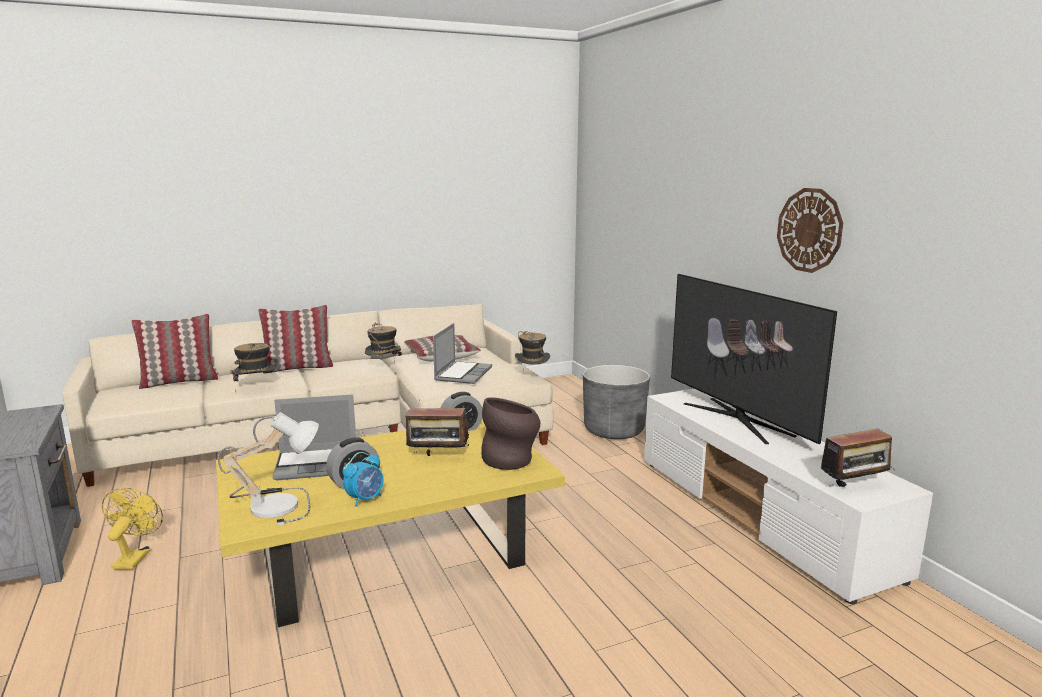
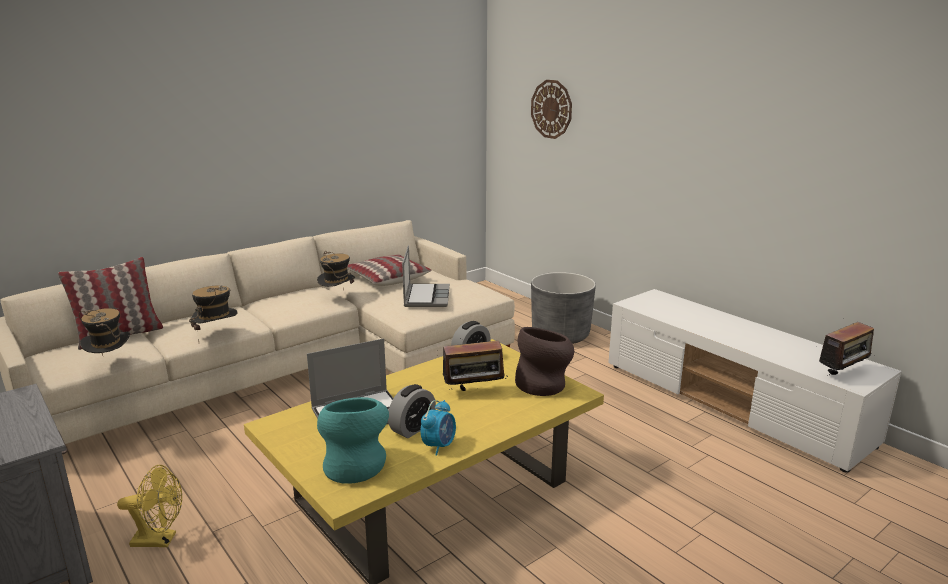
camera: 15 degrees left, 5 degrees up
yellow fan [102,488,163,570] -> yellow fan turned 105 degrees clockwise [117,465,182,547]
table lamp [218,412,319,526] -> turquoise vase [317,397,389,484]
pillow [258,305,333,374] -> none
hat [515,331,550,372] -> hat moved to [79,308,130,355]
television [671,274,837,444] -> none
wall clock [777,188,843,273] -> wall clock moved to [531,80,572,139]

